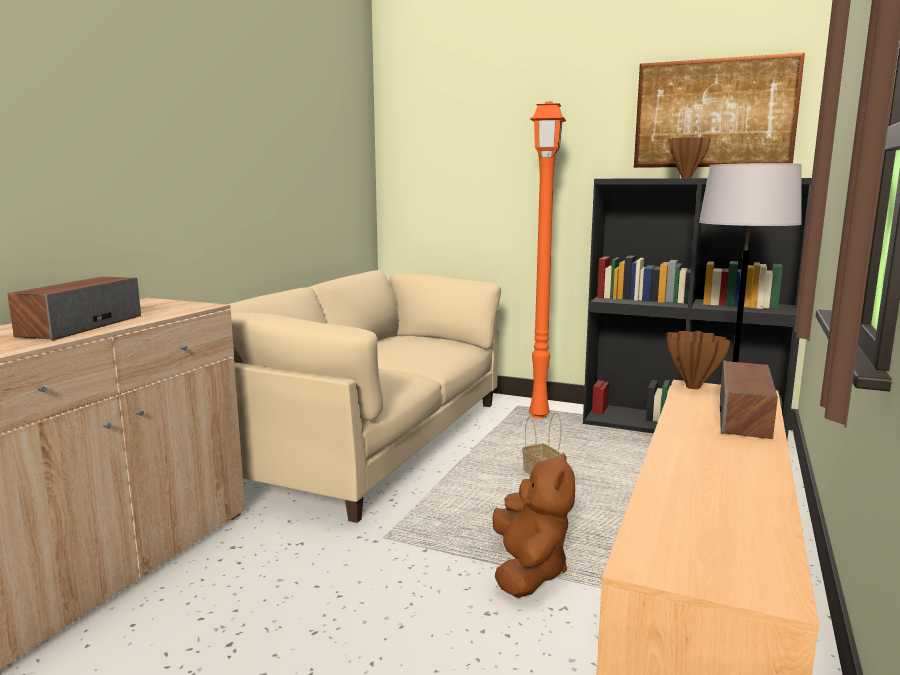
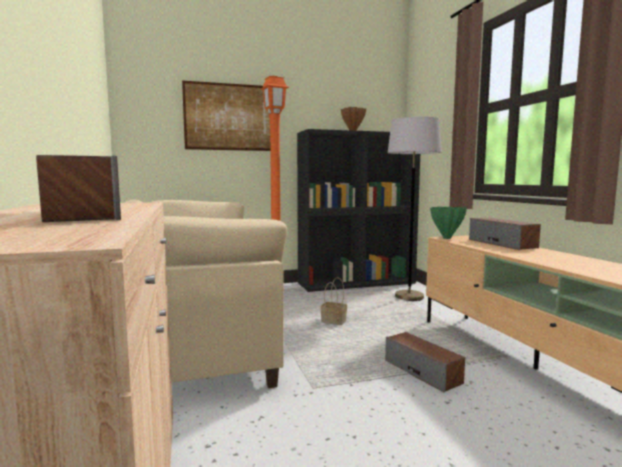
camera: 40 degrees left, 5 degrees down
brown plush toy [493,453,575,598] -> speaker [385,332,465,393]
picture [634,52,805,168] -> picture moved to [182,80,270,151]
brown vase [667,331,731,389] -> green vase [430,207,467,239]

